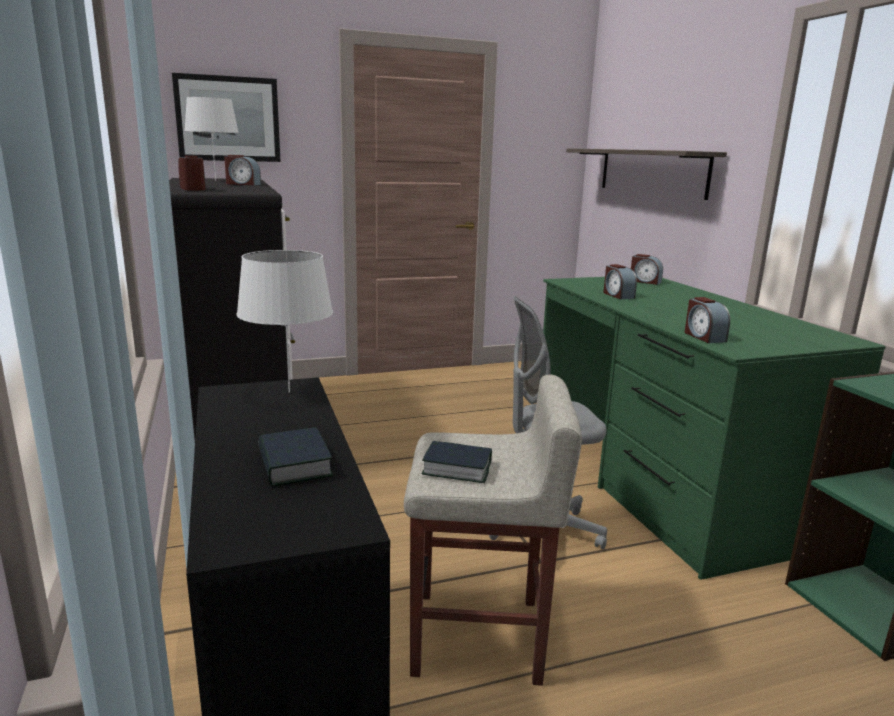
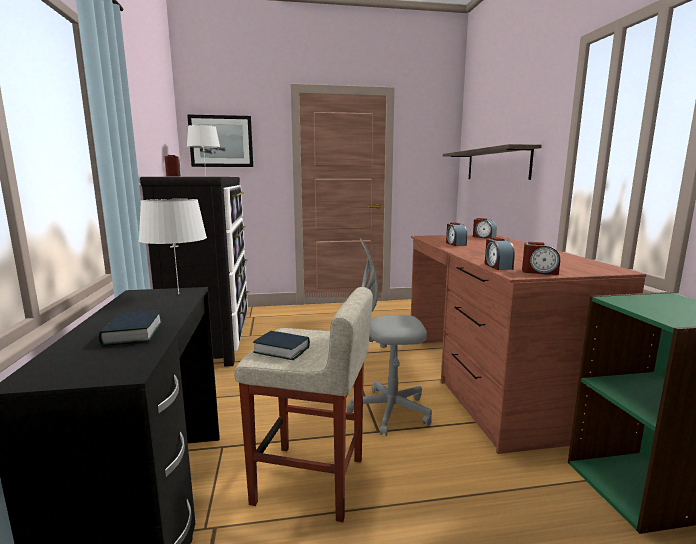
camera: 10 degrees right, 5 degrees down
alarm clock [224,155,261,185] -> alarm clock moved to [522,242,560,275]
green desk [543,277,886,580] -> brown desk [411,235,646,454]

